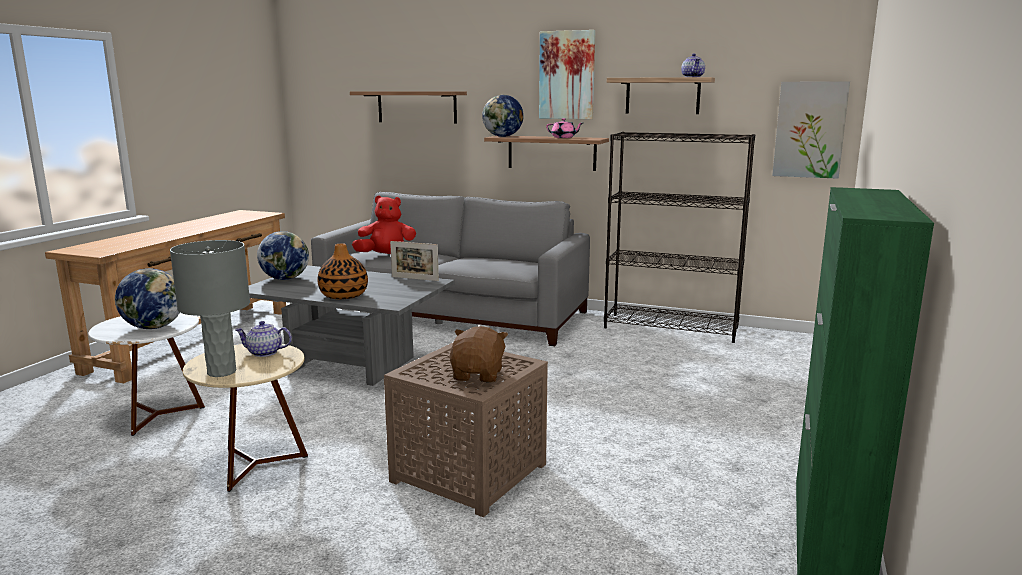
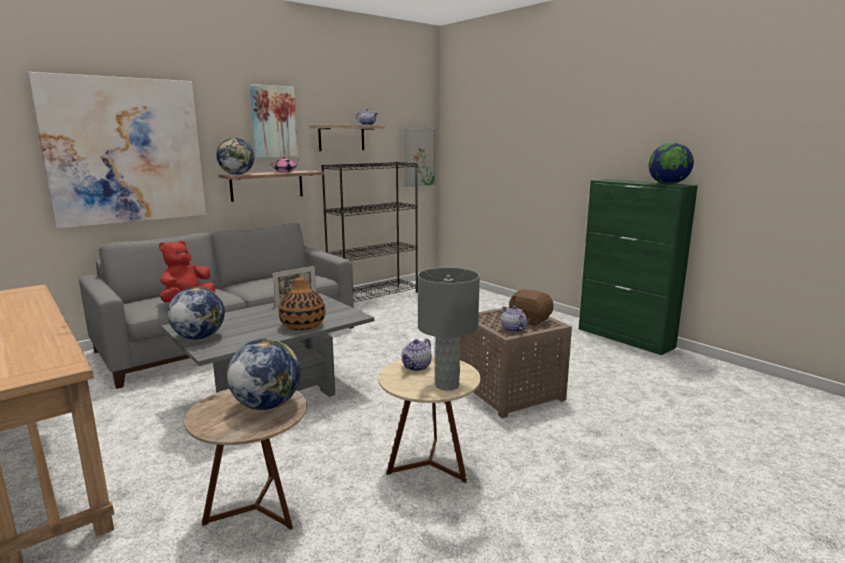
camera: 60 degrees left, 0 degrees up
white side table [88,313,205,436] -> brown side table [184,389,307,530]
shelf [350,91,467,124] -> picture [28,72,206,228]
none -> teapot [501,306,527,332]
none -> globe [648,143,694,185]

